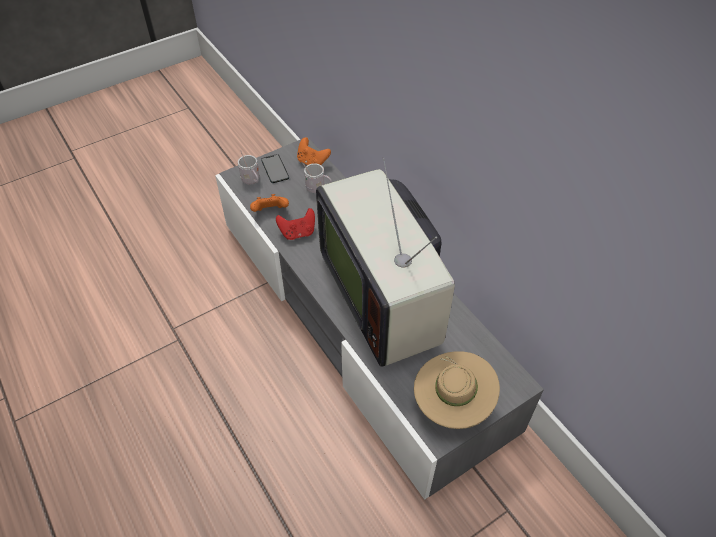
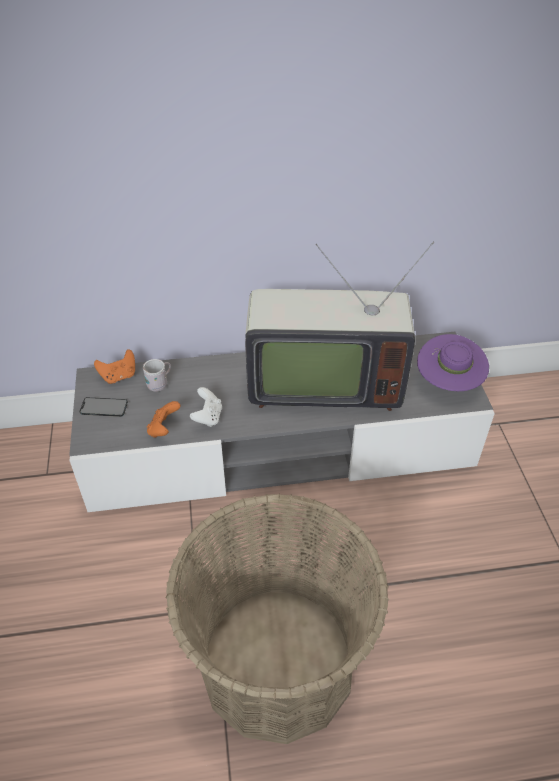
camera: 65 degrees left, 5 degrees down
white mug [238,150,259,185] -> none
red game controller [276,208,315,240] -> white game controller [190,387,222,427]
beige hat [414,351,500,429] -> purple hat [417,334,489,391]
none -> basket [166,493,389,744]

